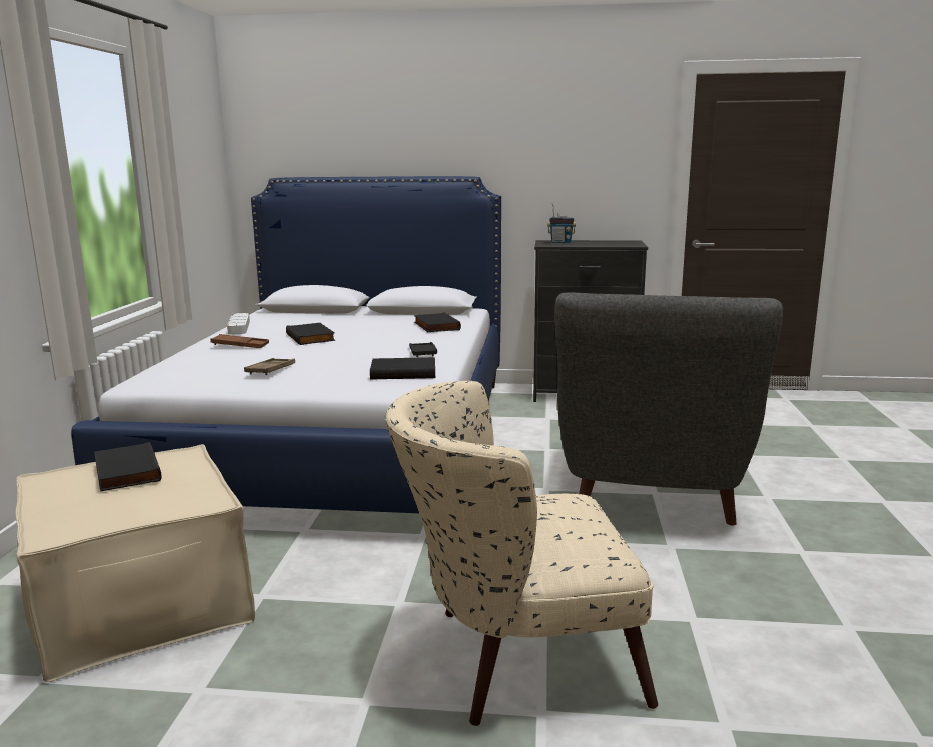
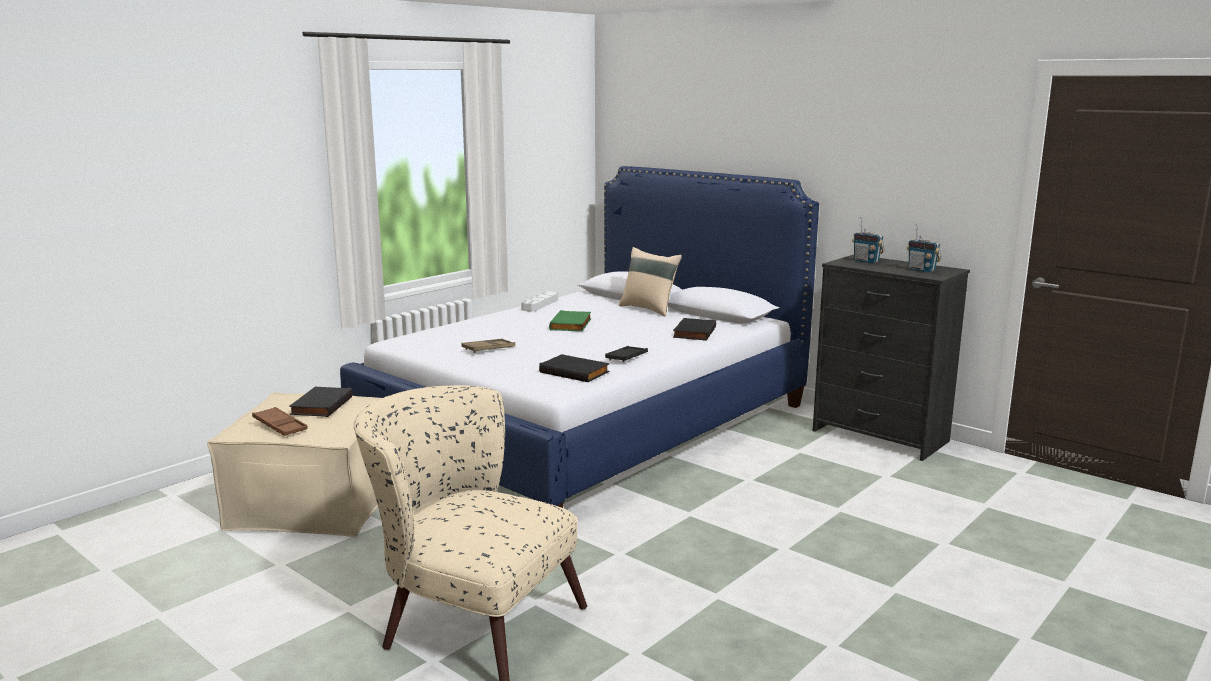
camera: 35 degrees right, 0 degrees up
brown tray [210,334,269,348] -> brown tray moved to [252,407,308,436]
black book [286,323,335,345] -> green book [549,310,591,331]
grey armchair [554,292,783,525] -> none
none -> beige pillow [619,247,682,317]
none -> radio [907,224,941,272]

